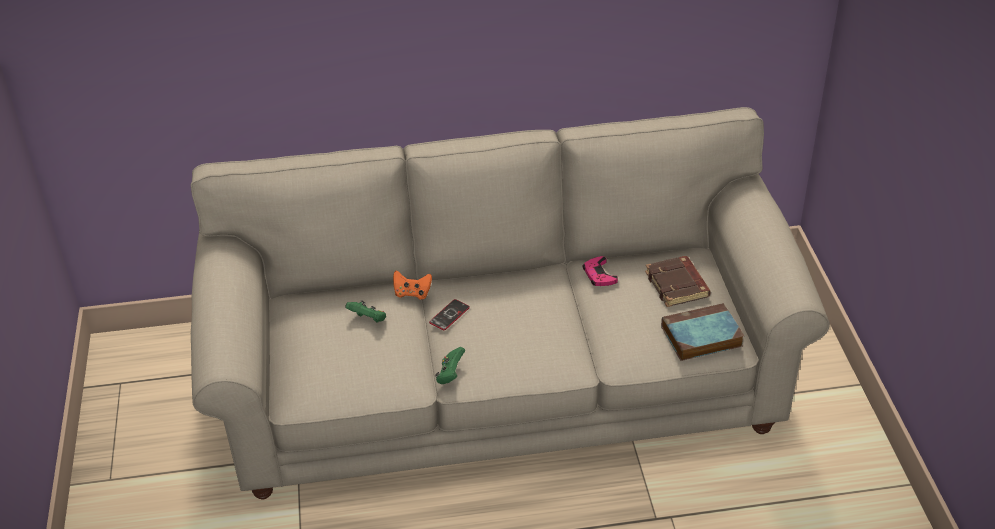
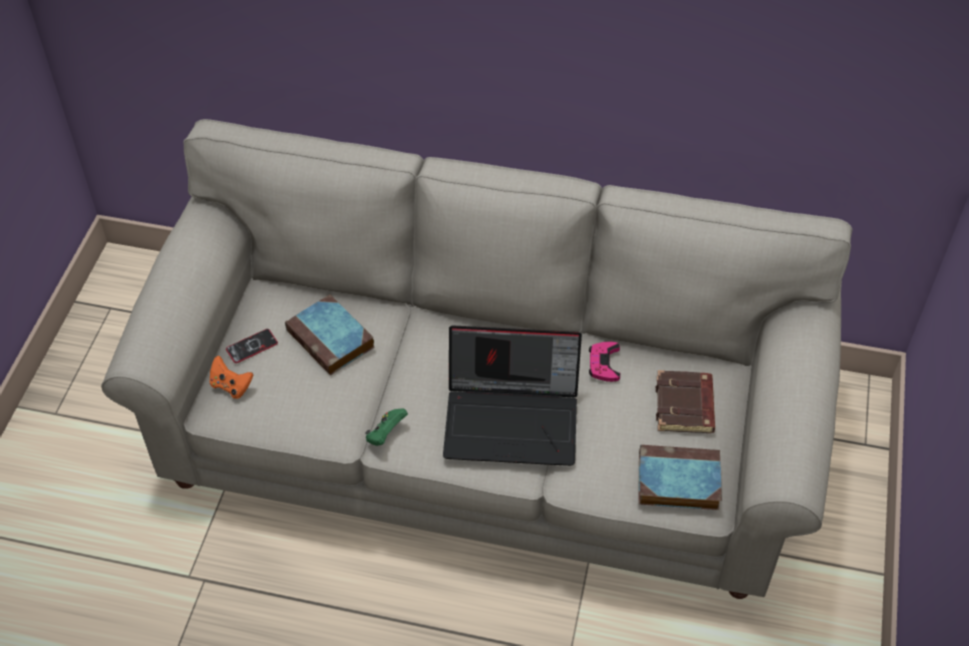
camera: 20 degrees right, 10 degrees up
green game controller [345,300,386,323] -> book [285,295,374,375]
orange game controller [393,271,432,300] -> orange game controller moved to [210,356,253,399]
phone [429,299,470,330] -> phone moved to [226,329,278,363]
none -> laptop [443,326,582,466]

